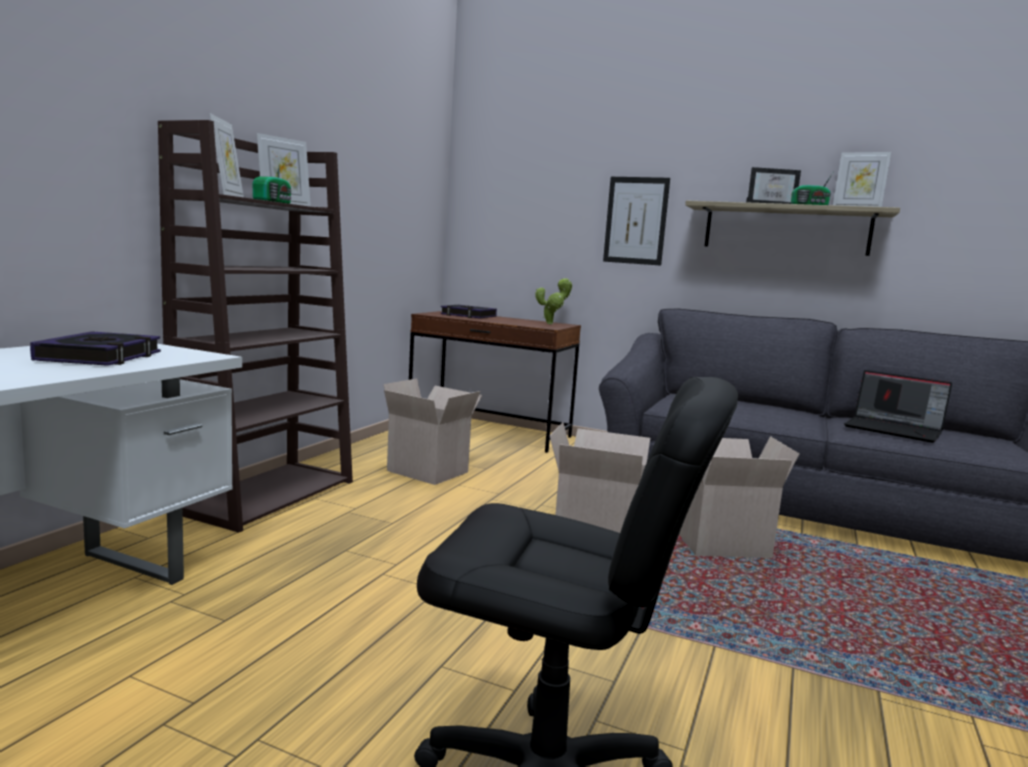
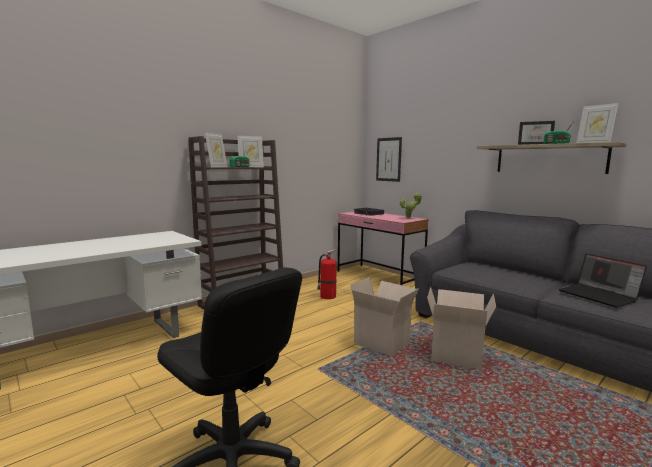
camera: 25 degrees right, 0 degrees up
book [30,331,161,366] -> none
cardboard box [383,378,482,485] -> fire extinguisher [317,249,337,299]
brown desk [409,311,581,453] -> pink desk [338,212,429,285]
picture [603,177,670,266] -> picture moved to [376,137,402,182]

